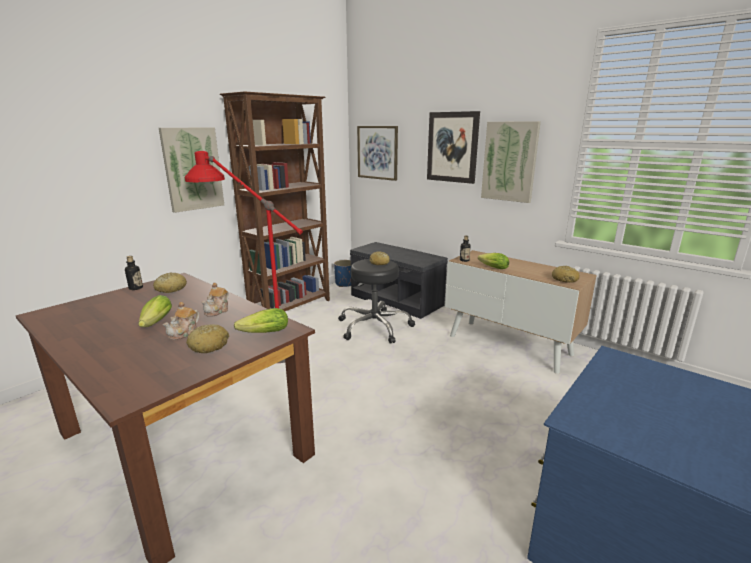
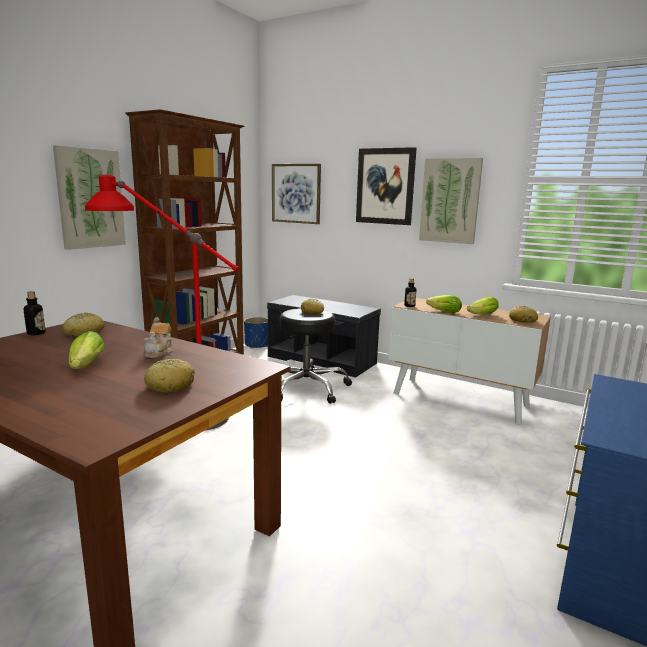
camera: 10 degrees left, 5 degrees down
teapot [163,302,199,340] -> none
lettuce [234,308,288,333] -> lettuce moved to [467,297,499,315]

